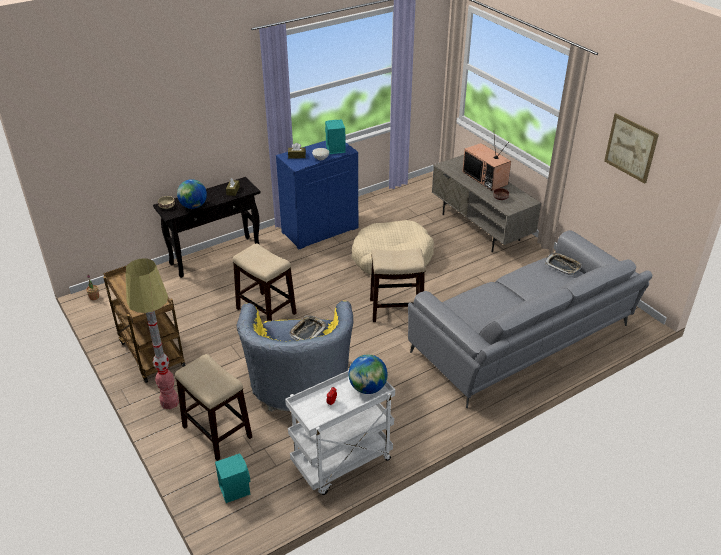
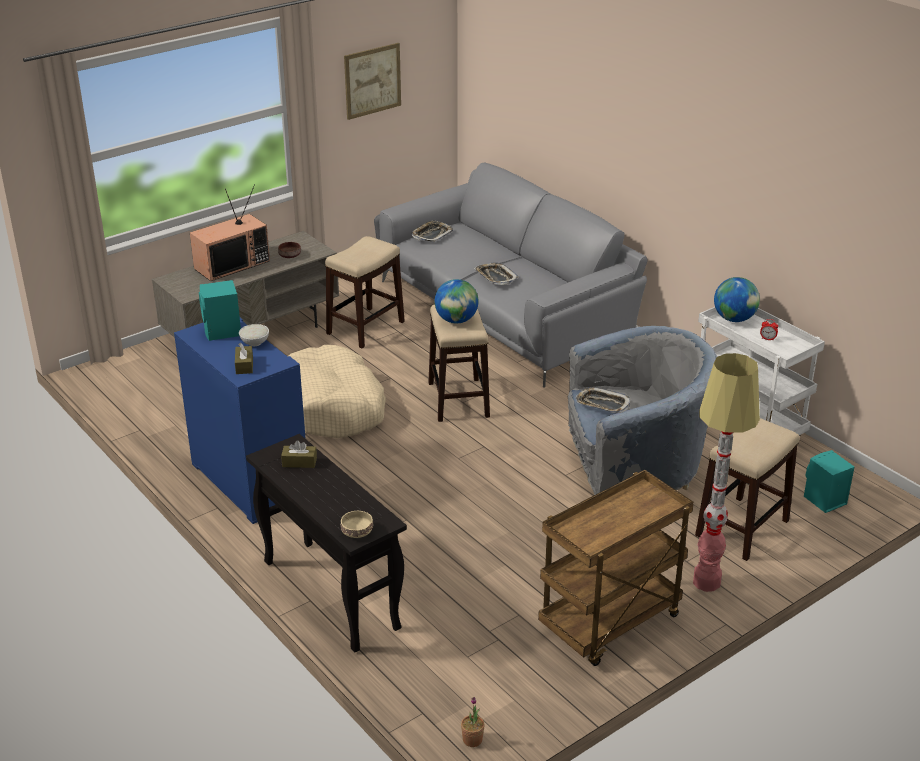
camera: 95 degrees left, 5 degrees down
globe [177,179,207,209] -> globe moved to [435,279,479,323]
stool [233,243,297,321] -> stool moved to [325,236,405,348]
yellow armchair [237,301,353,412] -> grey armchair [568,326,717,495]
none -> tray [474,263,519,285]

